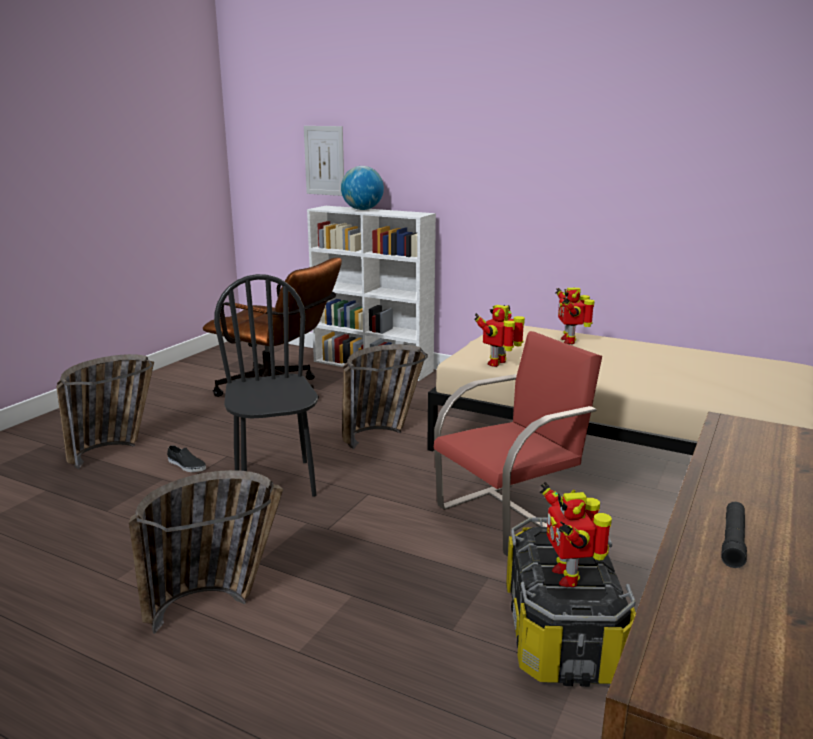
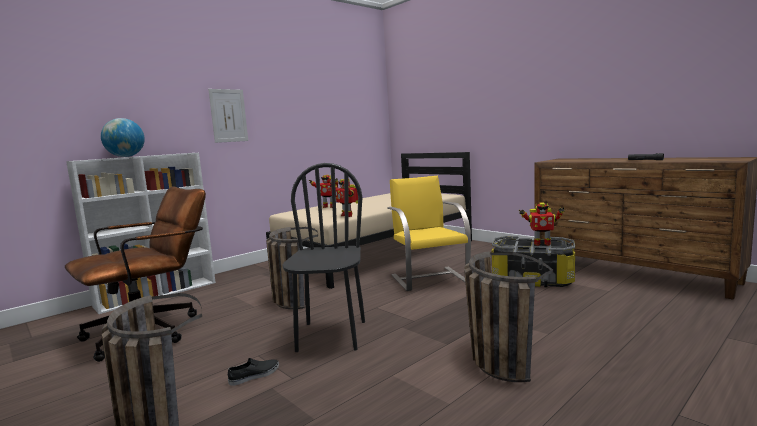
camera: 70 degrees left, 10 degrees down
black chair [214,274,318,497] -> black chair turned 90 degrees clockwise [282,163,365,352]
picture [304,126,344,196] -> picture moved to [208,89,248,143]
red chair [434,331,602,557] -> yellow chair [387,176,471,291]

